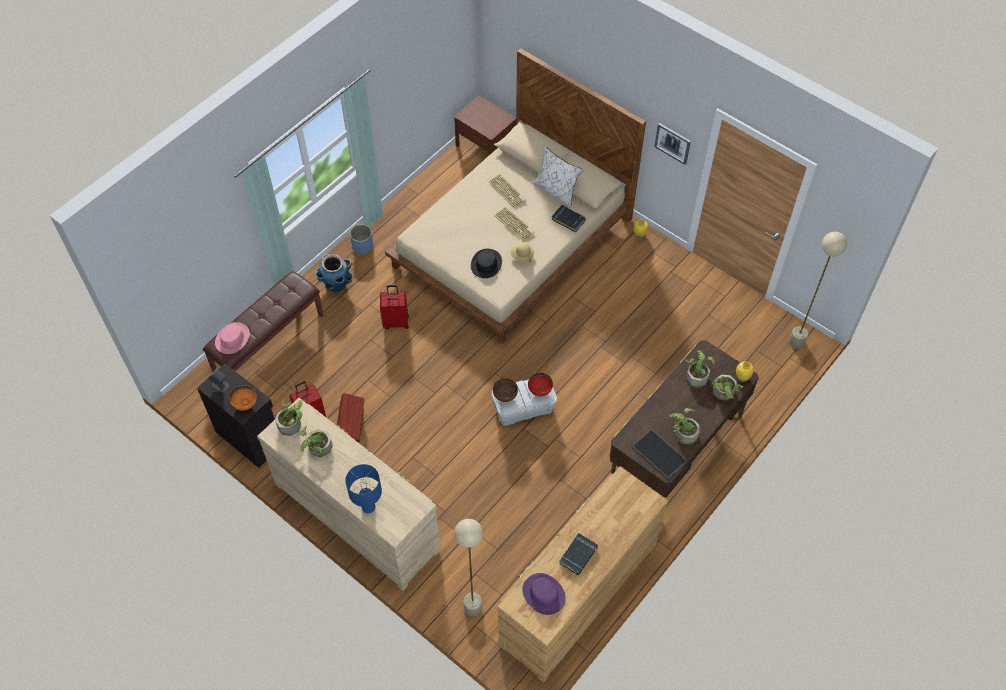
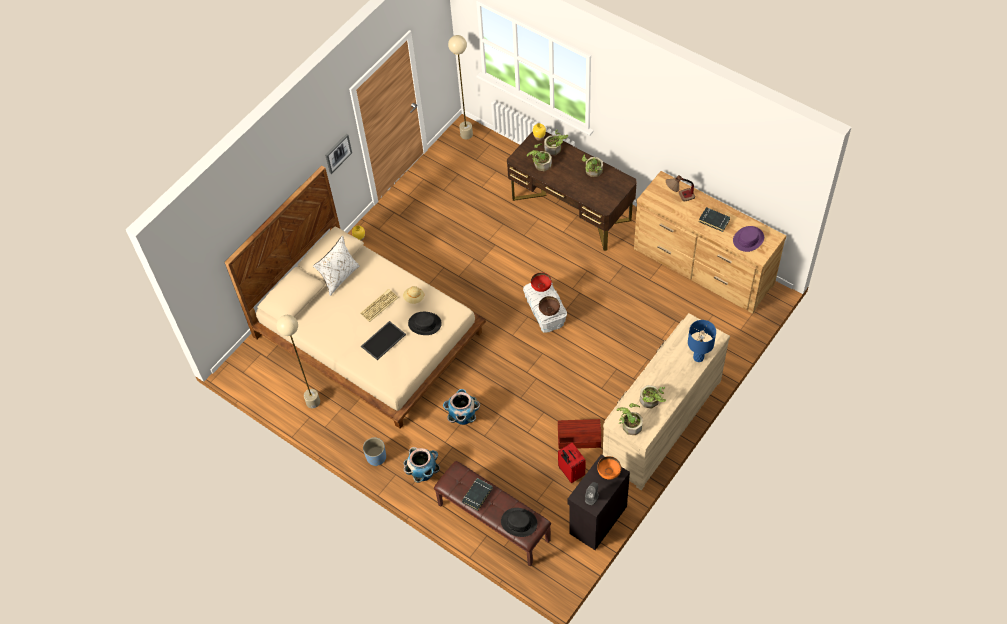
camera: 90 degrees left, 0 degrees up
pink hat [215,322,250,354] -> black hat [501,508,537,537]
red suitcase [380,285,409,329] -> planter [443,389,480,425]
brown nightstand [454,96,516,155] -> none
beige floor lamp [454,519,483,617] -> beige floor lamp moved to [276,315,320,408]
keyboard [489,174,526,208] -> none
black book [552,205,586,232] -> black book moved to [462,478,493,511]
tray [631,428,688,479] -> tray moved to [361,321,406,360]
none -> table lamp [666,175,695,201]

